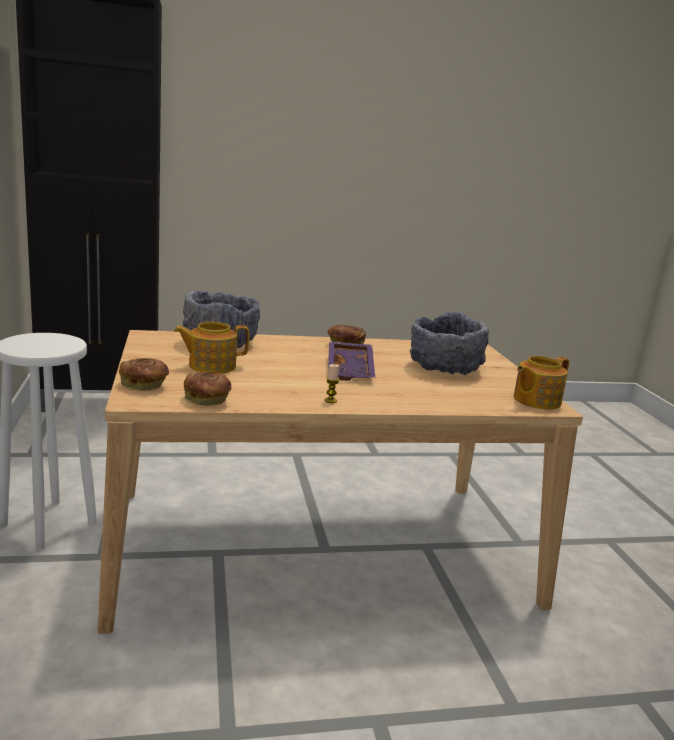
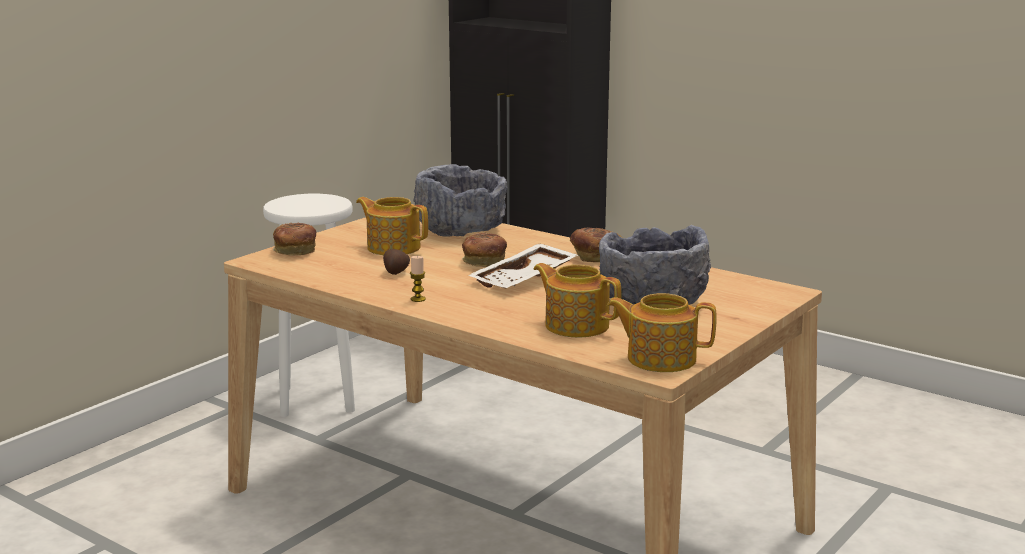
camera: 50 degrees right, 0 degrees up
bread [184,372,231,406] -> bread moved to [462,232,507,267]
purple tray [328,342,375,381] -> white tray [467,243,578,288]
none -> potato [383,249,410,275]
none -> teapot [534,263,621,338]

